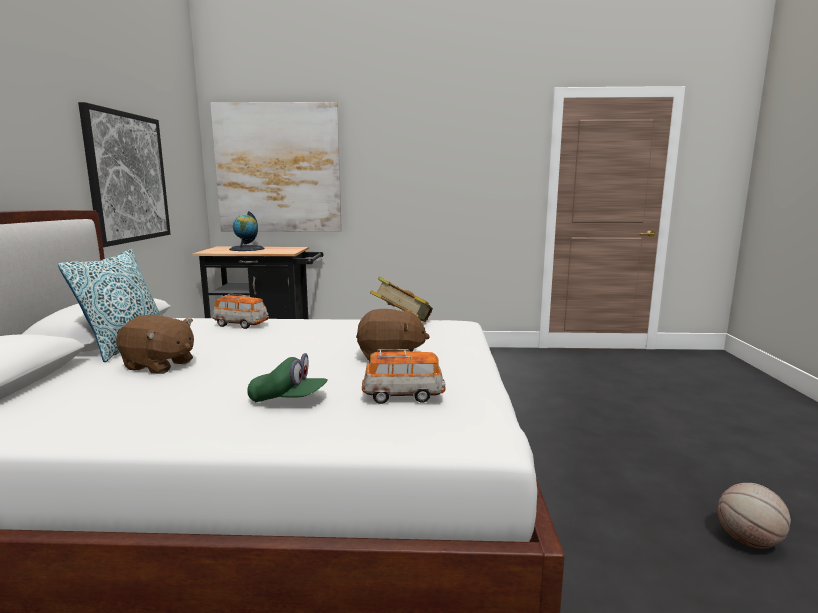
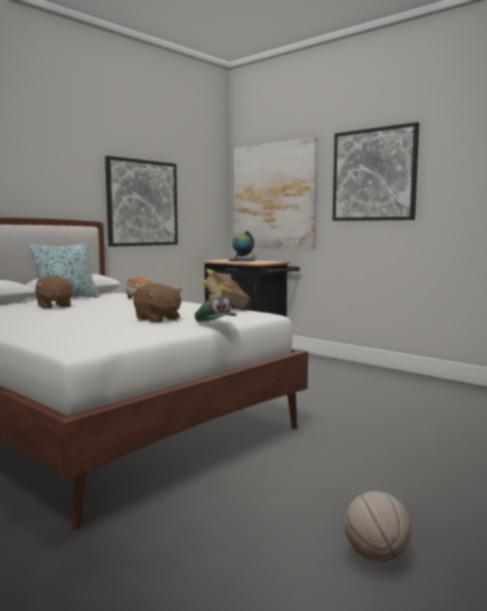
camera: 40 degrees right, 5 degrees down
green cap [248,353,328,402] -> green cap moved to [195,296,237,322]
toy car [362,349,445,404] -> none
none -> picture [333,122,419,221]

